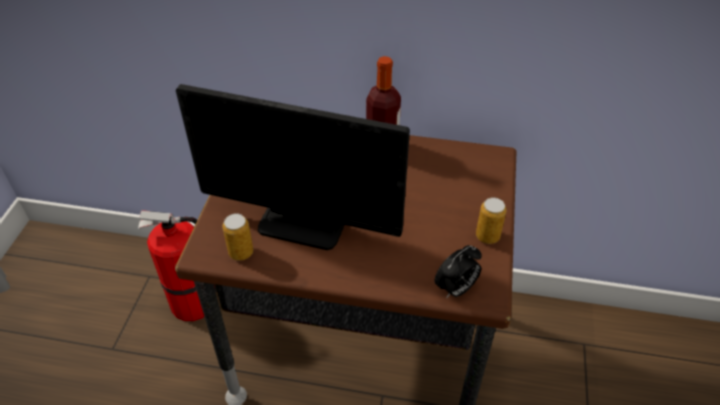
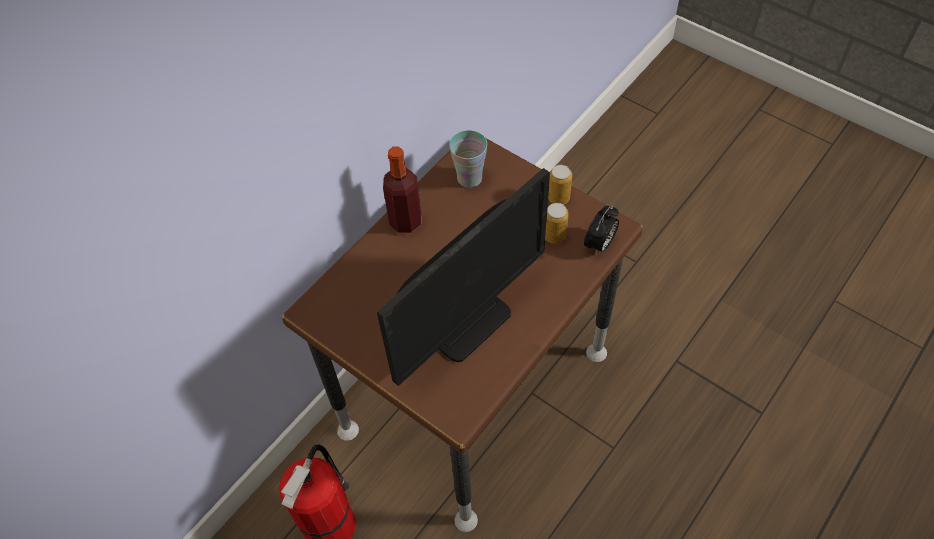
camera: 60 degrees left, 10 degrees up
can [222,213,253,261] -> can moved to [545,203,569,244]
alarm clock [435,245,482,299] -> alarm clock turned 45 degrees clockwise [584,206,619,255]
none -> cup [449,130,487,188]

